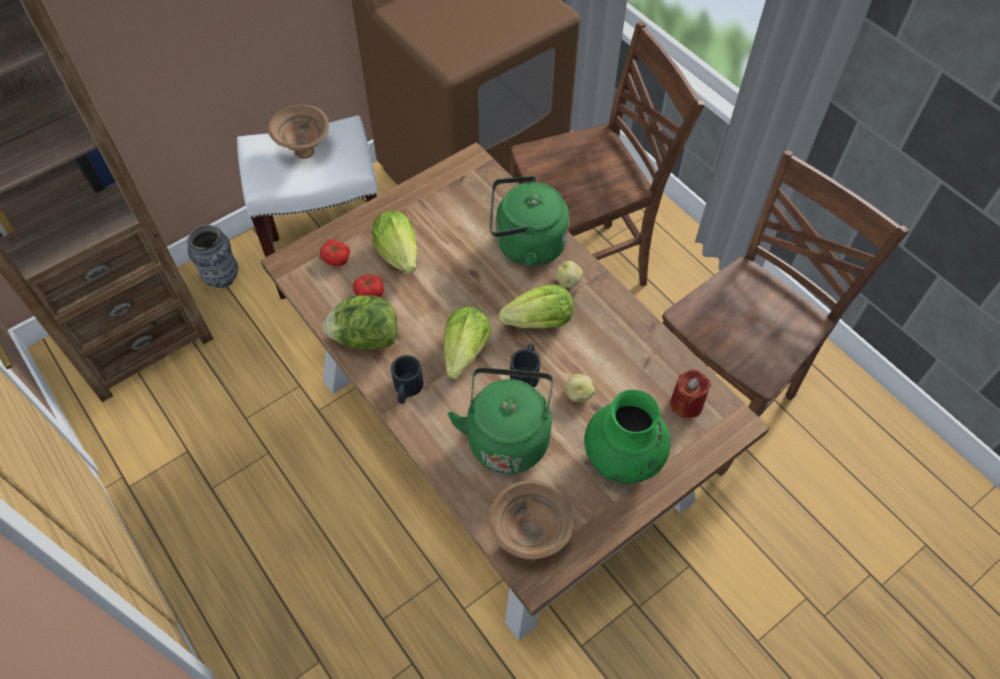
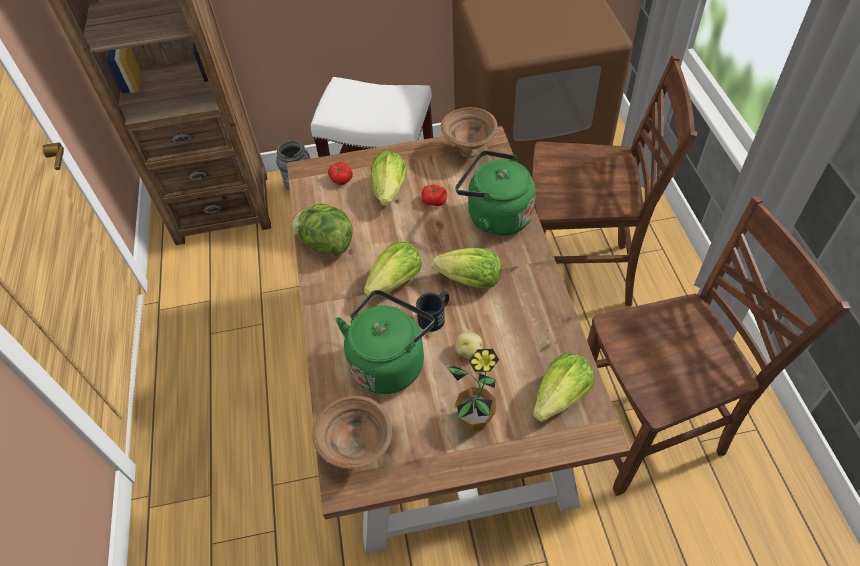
camera: 30 degrees right, 5 degrees down
brown bowl [268,105,329,159] -> brown bowl moved to [441,107,498,158]
tomato [353,275,384,297] -> tomato moved to [421,184,447,206]
black mug [391,355,423,404] -> none
potato [556,261,583,288] -> none
green vase [584,390,671,483] -> potted plant [447,349,499,431]
red candle [670,369,711,418] -> lettuce [533,353,594,422]

